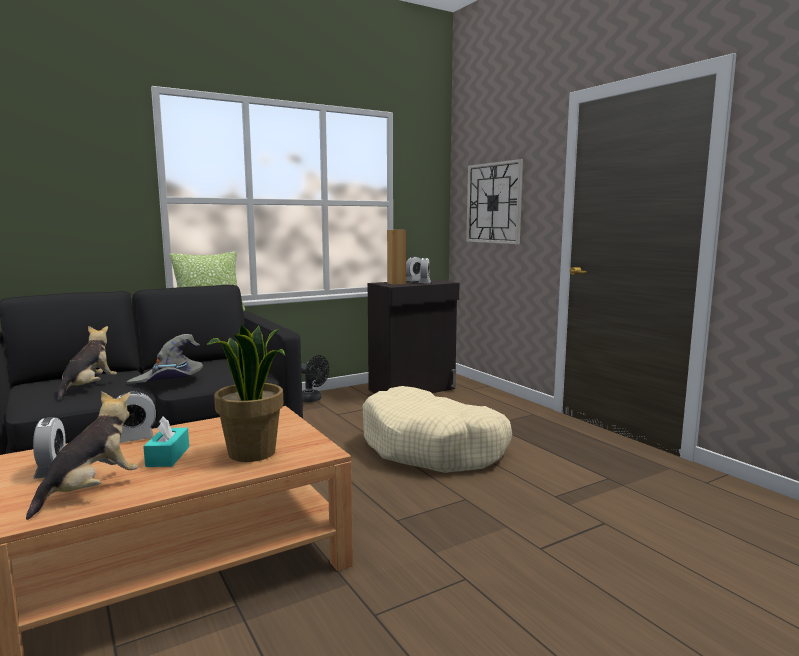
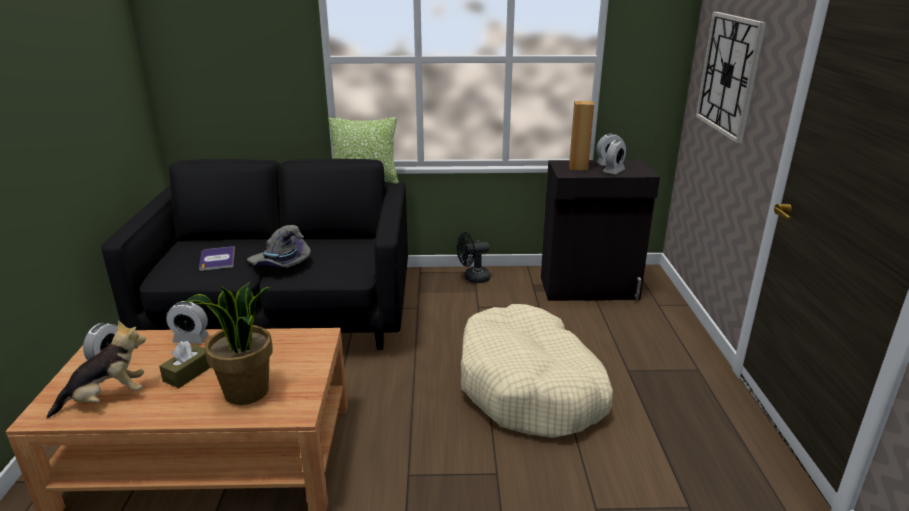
camera: 30 degrees right, 15 degrees up
plush toy [57,326,117,401] -> book [199,246,235,271]
turquoise tissue box [143,416,189,467] -> brown tissue box [159,341,211,388]
black fan [301,355,329,402] -> black fan turned 105 degrees clockwise [457,232,491,283]

